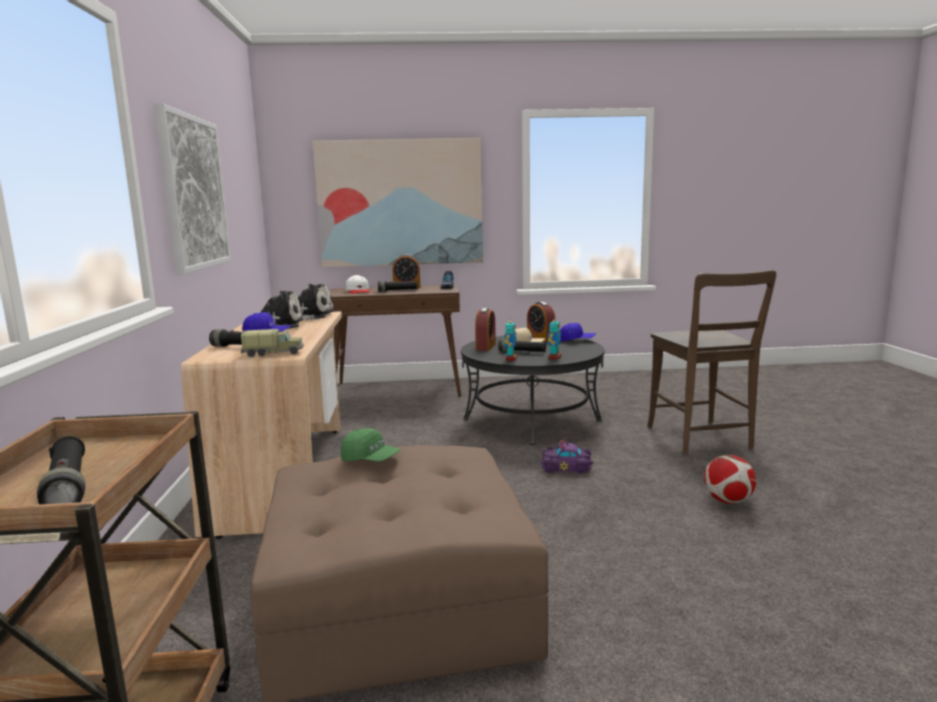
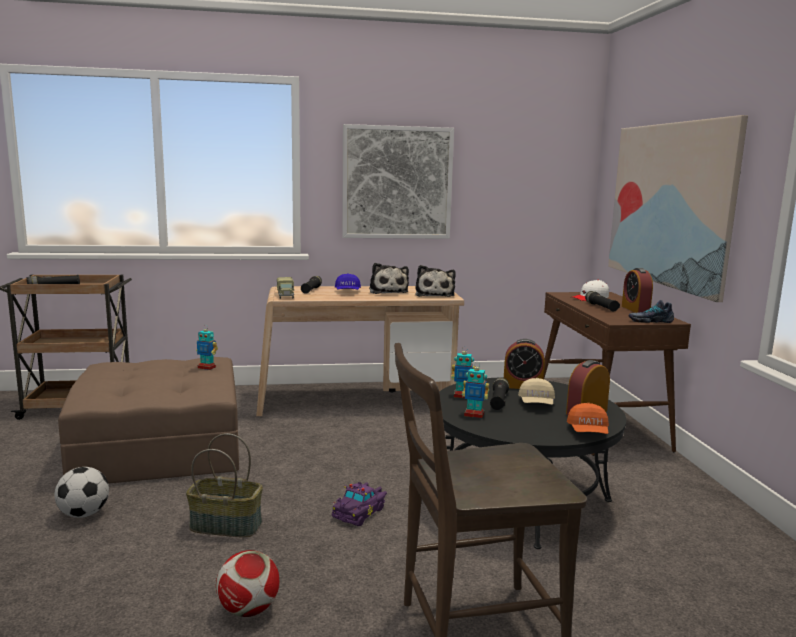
camera: 85 degrees right, 0 degrees up
green cap [341,428,401,461] -> toy robot [196,326,218,370]
purple toy car [541,440,593,474] -> purple toy car turned 150 degrees counterclockwise [332,482,387,526]
blue cap [560,323,596,342] -> orange cap [567,403,609,434]
none -> football [54,467,109,518]
none -> basket [186,433,263,537]

